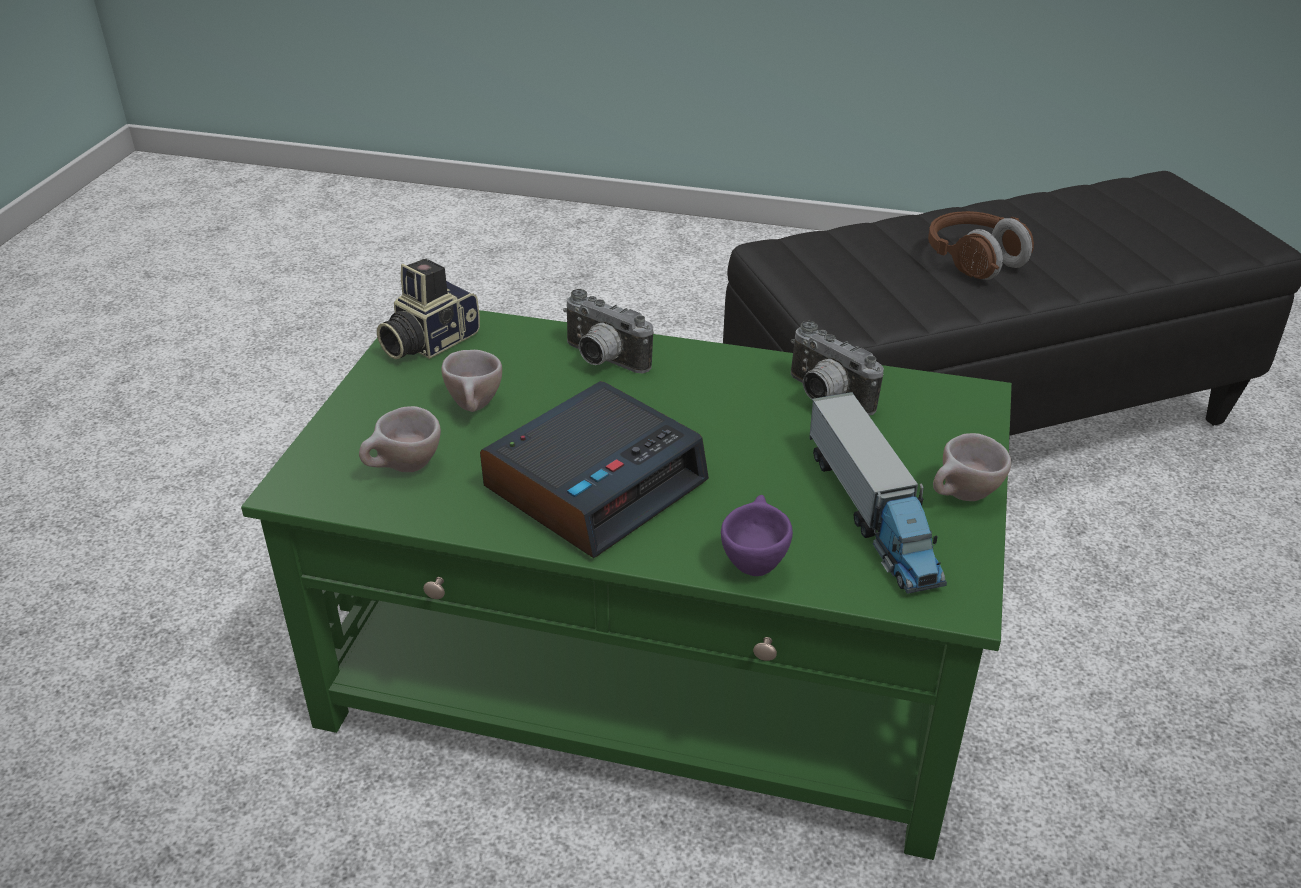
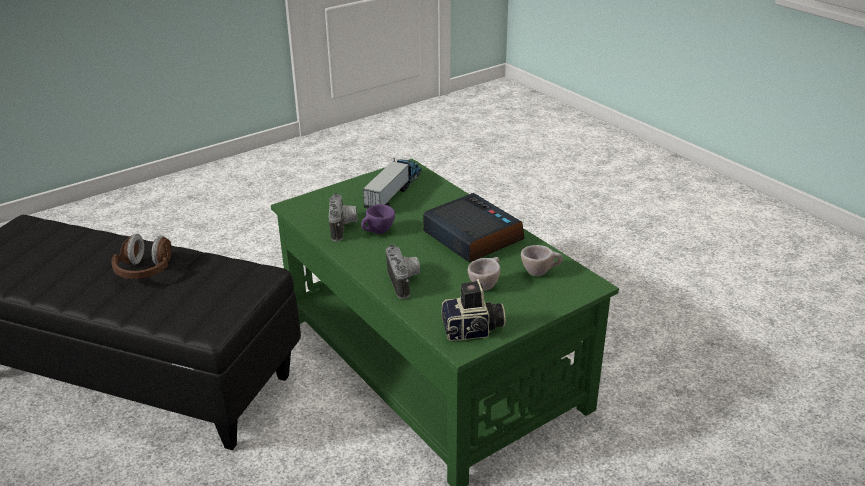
camera: 140 degrees left, 5 degrees down
alarm clock [480,381,709,558] -> alarm clock turned 60 degrees clockwise [423,193,525,263]
purple cup [721,495,793,576] -> purple cup moved to [361,204,395,234]
beige cup [933,433,1011,501] -> none

